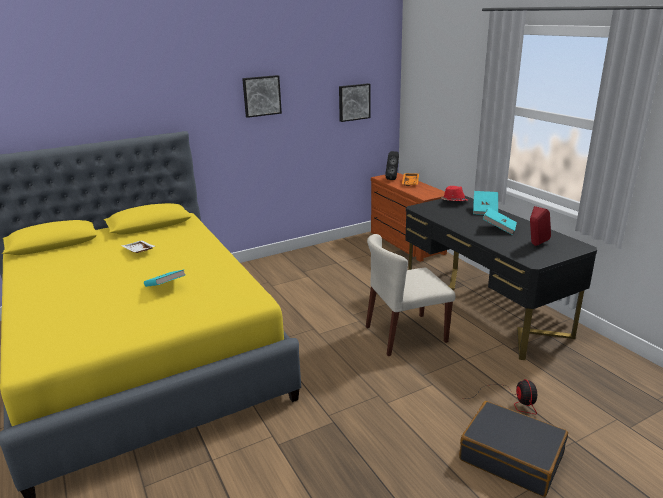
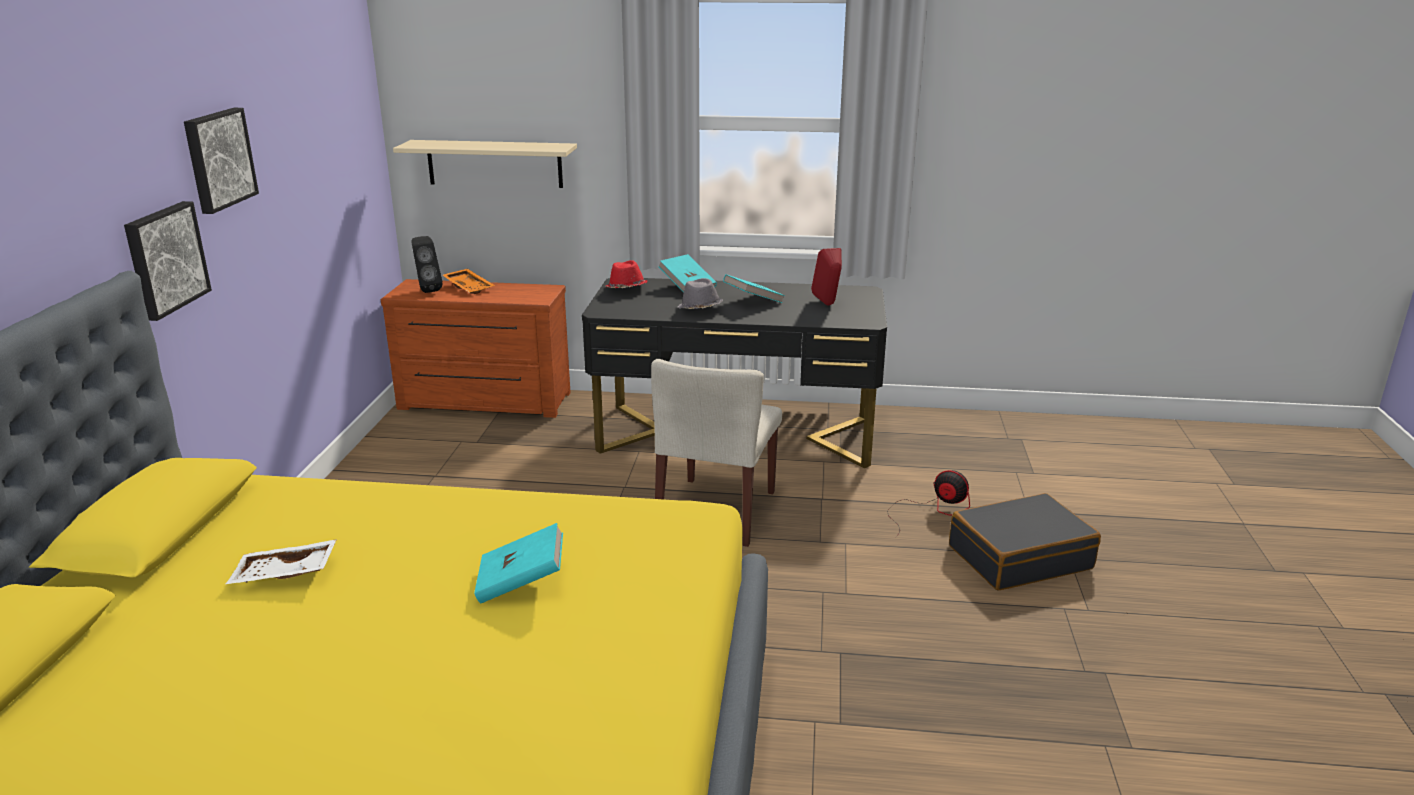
camera: 55 degrees left, 0 degrees up
picture [339,83,371,122] -> picture moved to [124,201,212,321]
none -> beige shelf [393,140,577,188]
none -> grey hat [677,278,723,309]

